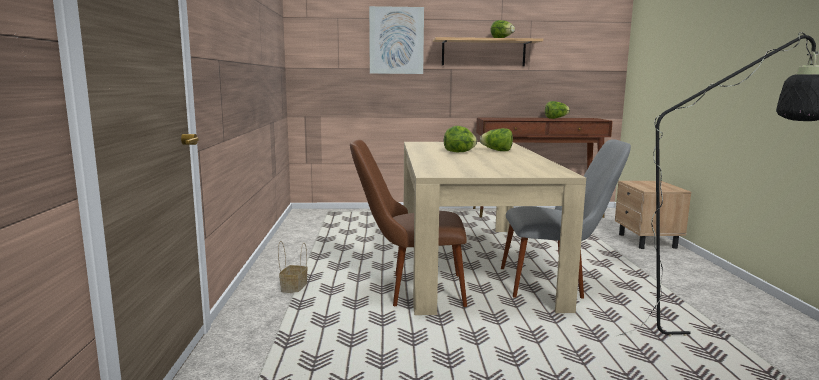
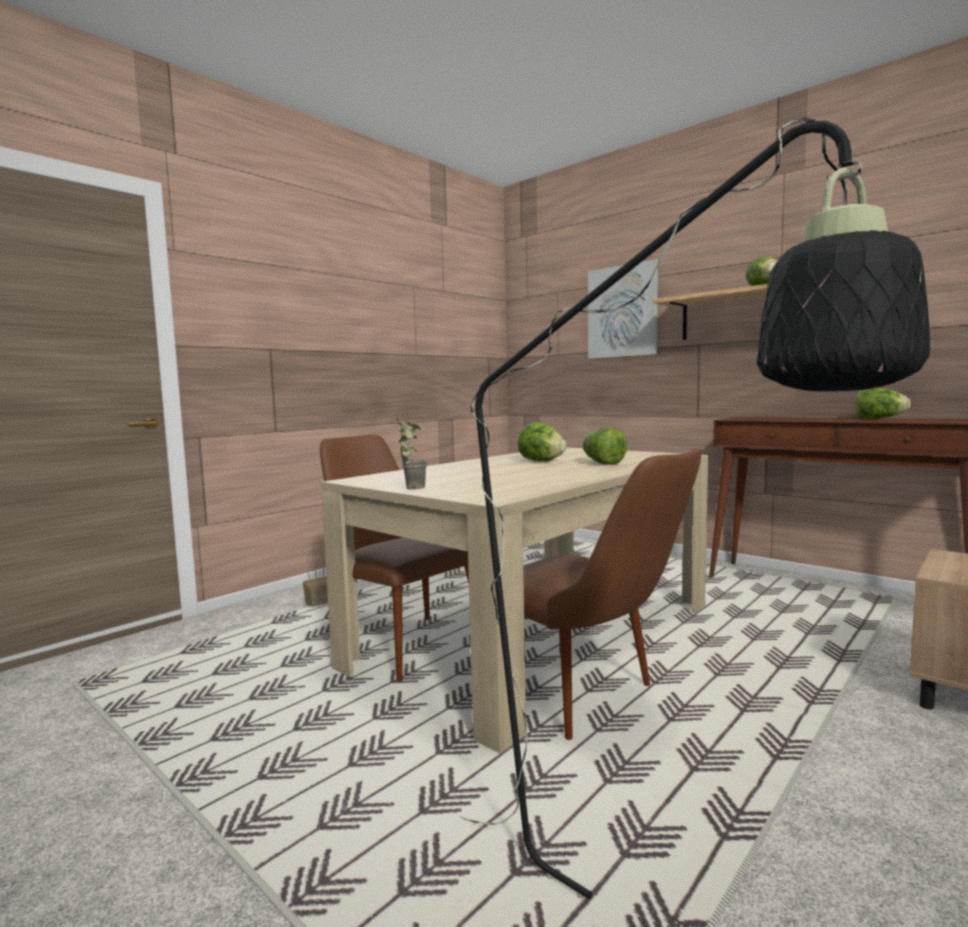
camera: 45 degrees right, 5 degrees down
grey chair [501,139,631,299] -> brown chair [523,448,701,740]
none -> potted plant [395,418,427,490]

